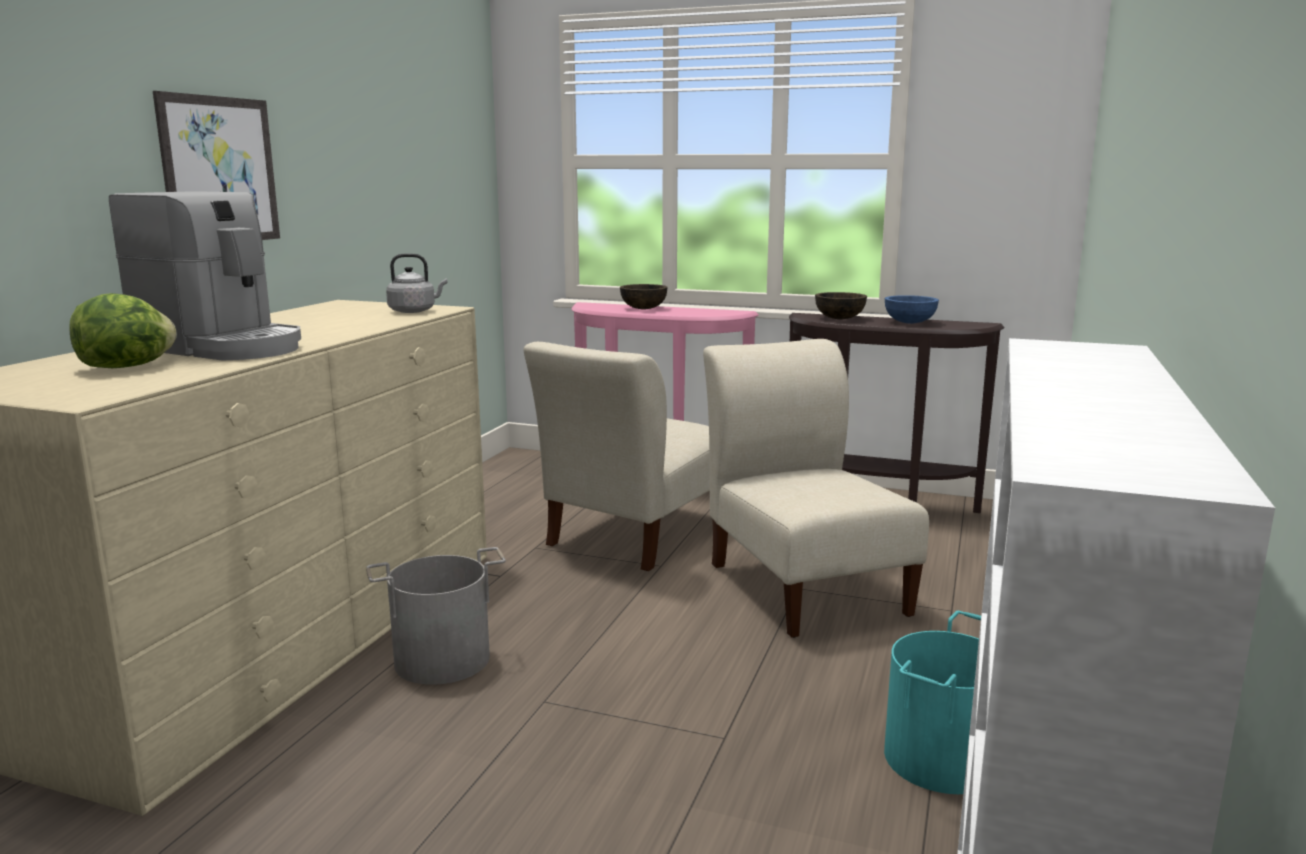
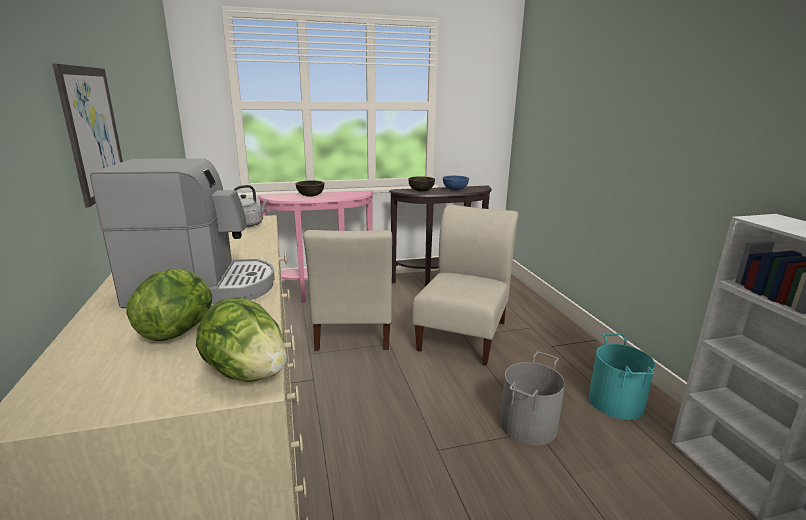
camera: 35 degrees left, 5 degrees up
grey bucket [366,547,506,685] -> grey bucket moved to [500,351,565,446]
beige chair [703,339,929,638] -> beige chair turned 75 degrees clockwise [413,205,518,365]
none -> lettuce [196,297,287,382]

